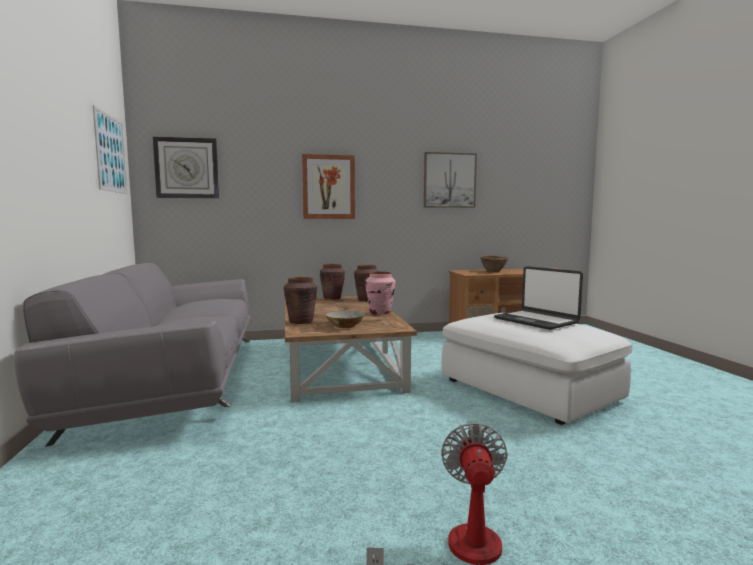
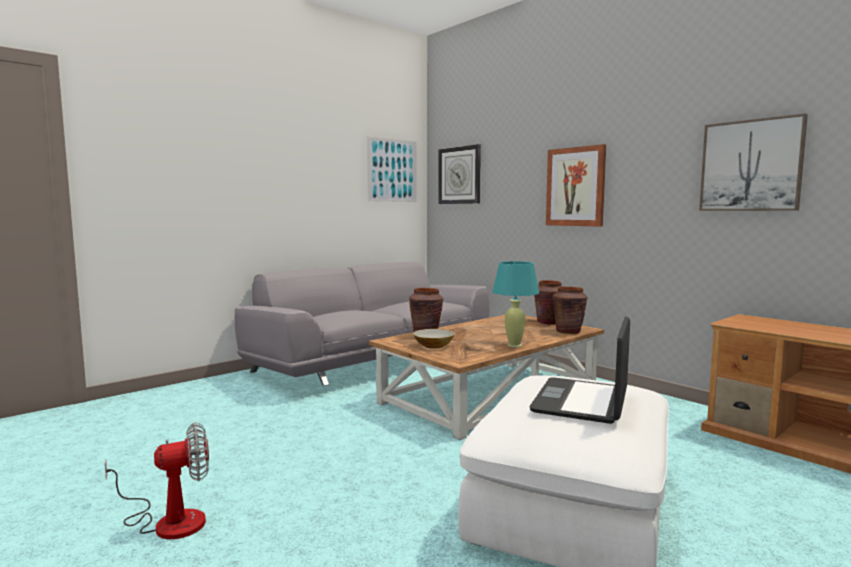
camera: 60 degrees right, 0 degrees up
pink vase [365,272,396,315] -> turquoise table lamp [492,261,540,348]
brown bowl [480,255,508,272] -> none

